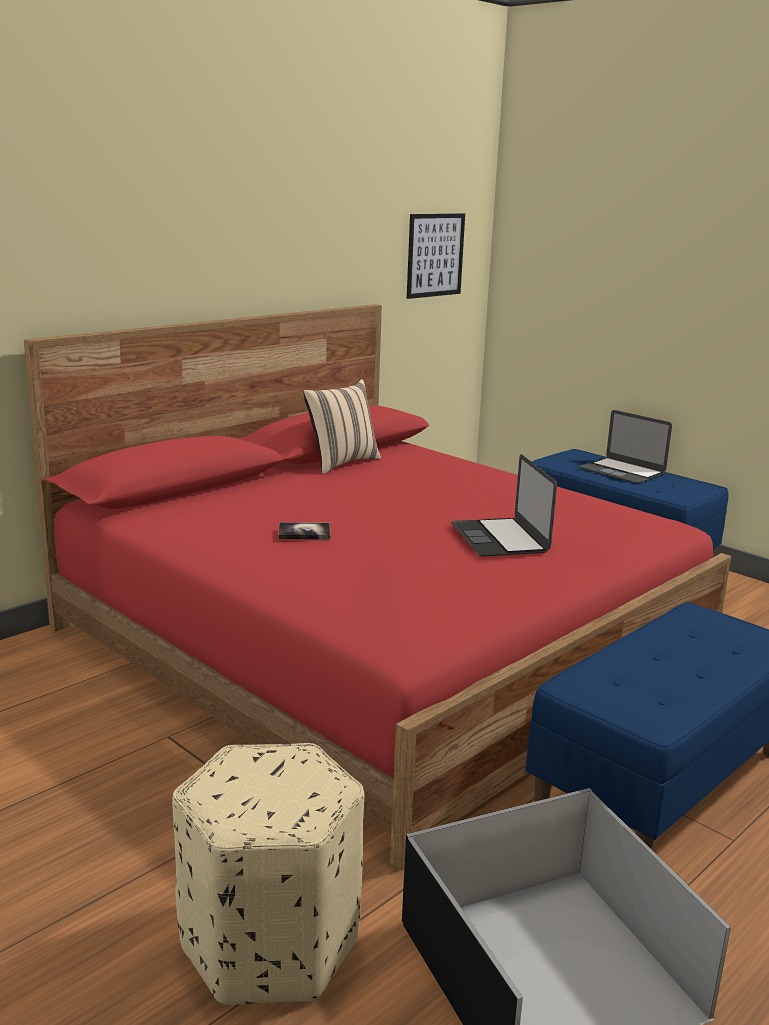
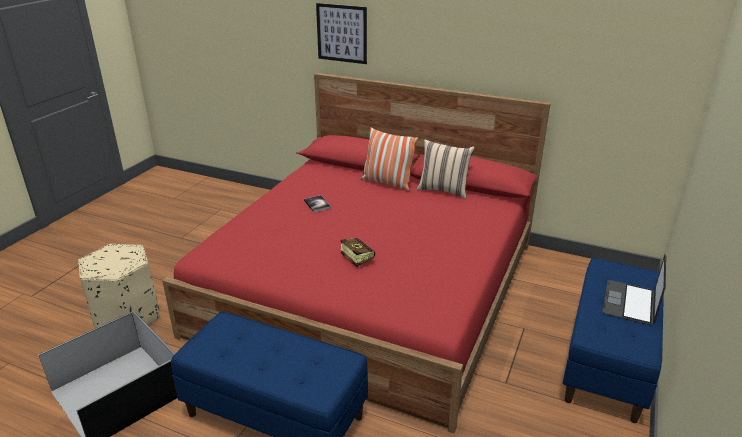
camera: 70 degrees right, 10 degrees up
picture [407,213,465,299] -> picture moved to [316,3,367,64]
laptop [451,454,557,557] -> book [340,238,375,267]
none -> pillow [361,127,418,191]

